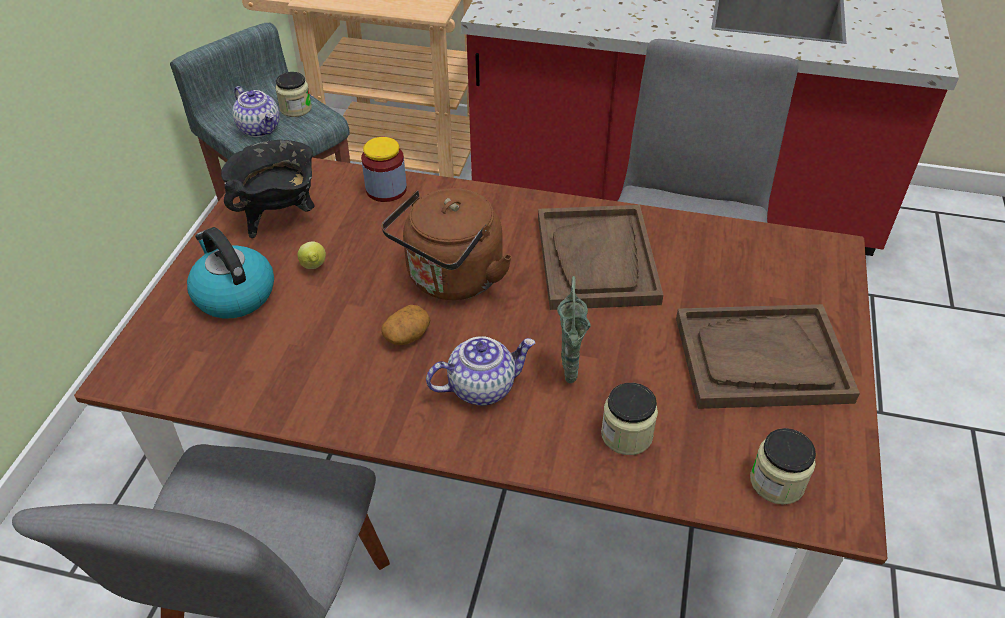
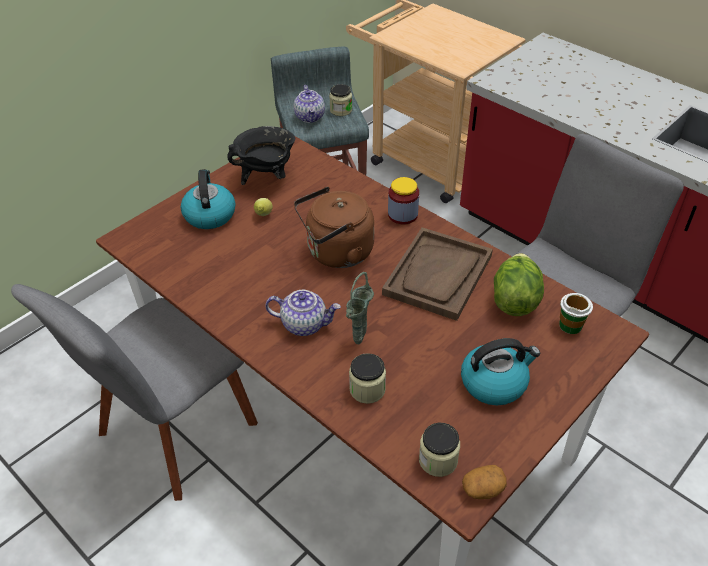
camera: 30 degrees right, 0 degrees up
jar [361,137,407,202] -> jar moved to [388,177,419,225]
potato [381,305,430,345] -> potato moved to [462,465,507,499]
brown tray [676,304,860,409] -> kettle [461,338,540,405]
none -> lettuce [494,253,544,316]
none -> cup [559,293,593,334]

